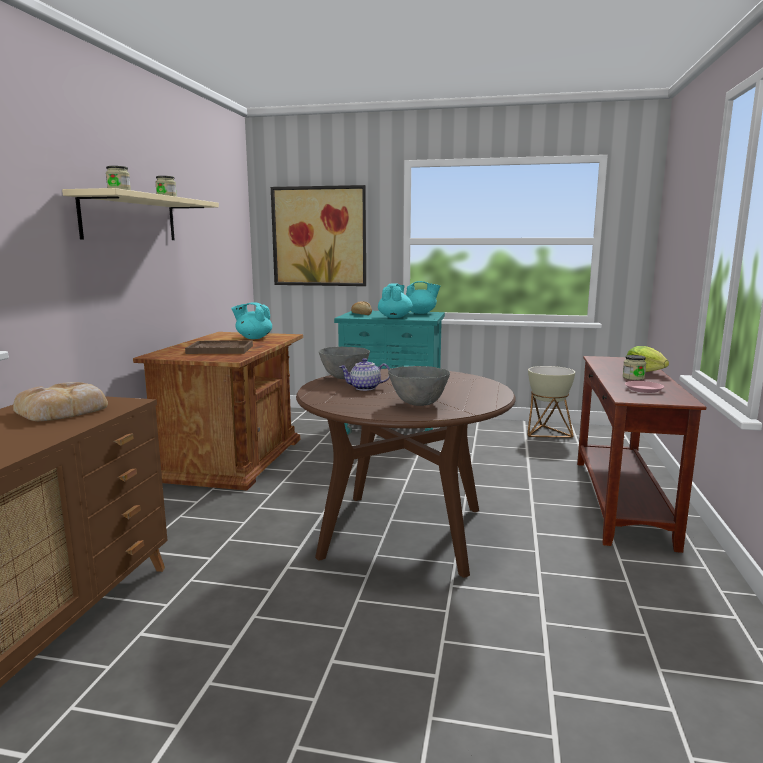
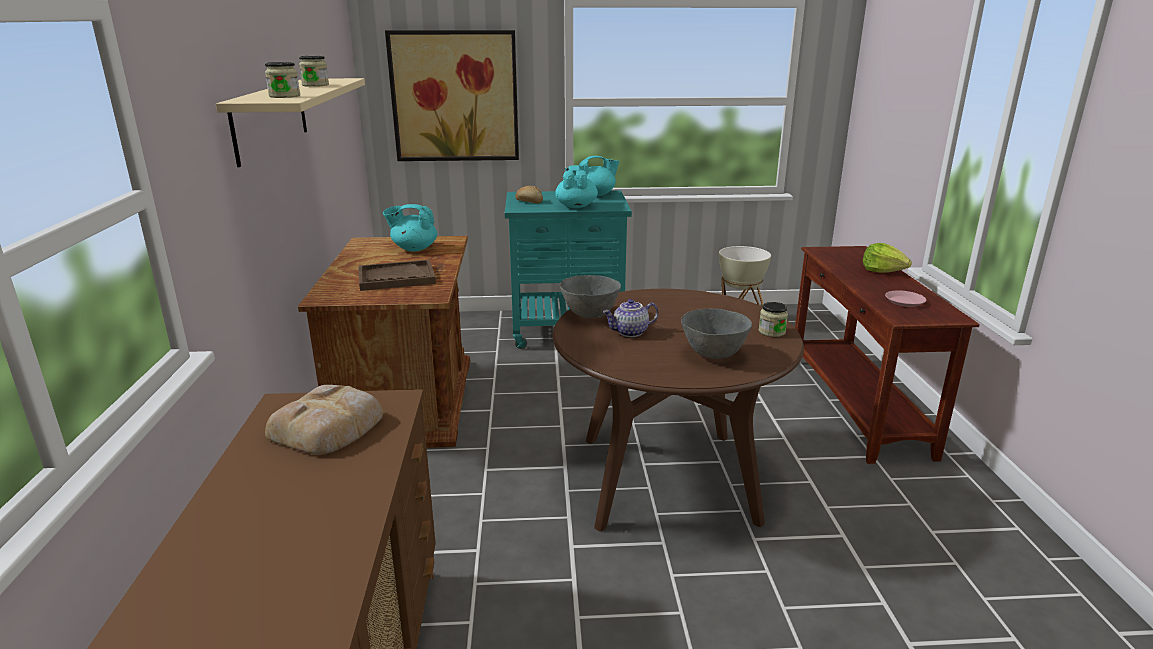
camera: 15 degrees left, 10 degrees up
jar [623,355,646,380] -> jar moved to [759,302,788,337]

